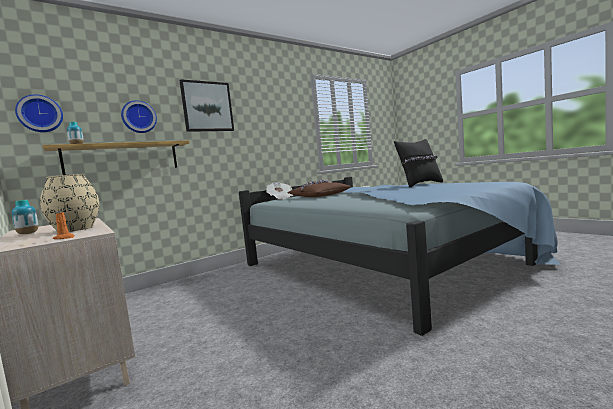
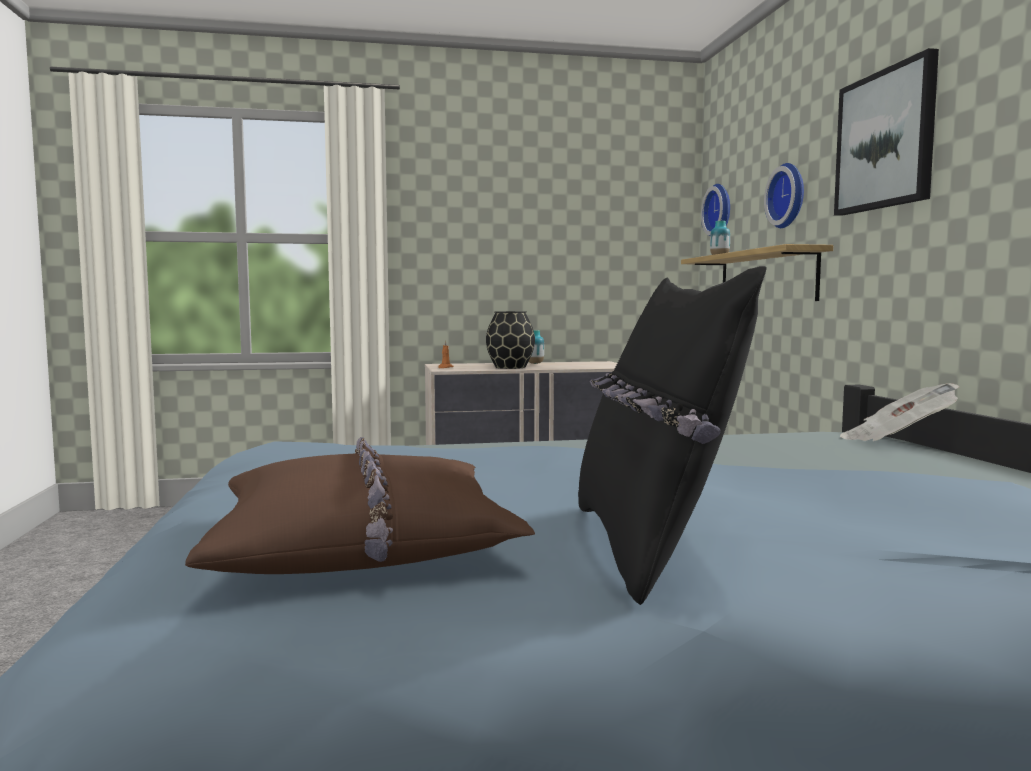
camera: 115 degrees right, 0 degrees up
beige vase [40,174,99,232] -> black vase [486,311,535,369]
brown pillow [287,180,351,197] -> brown pillow moved to [185,437,535,574]

